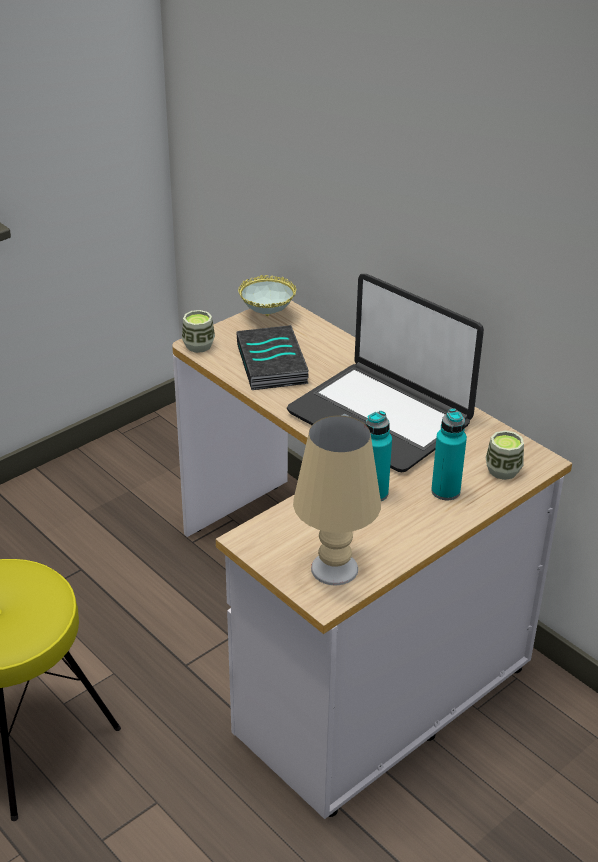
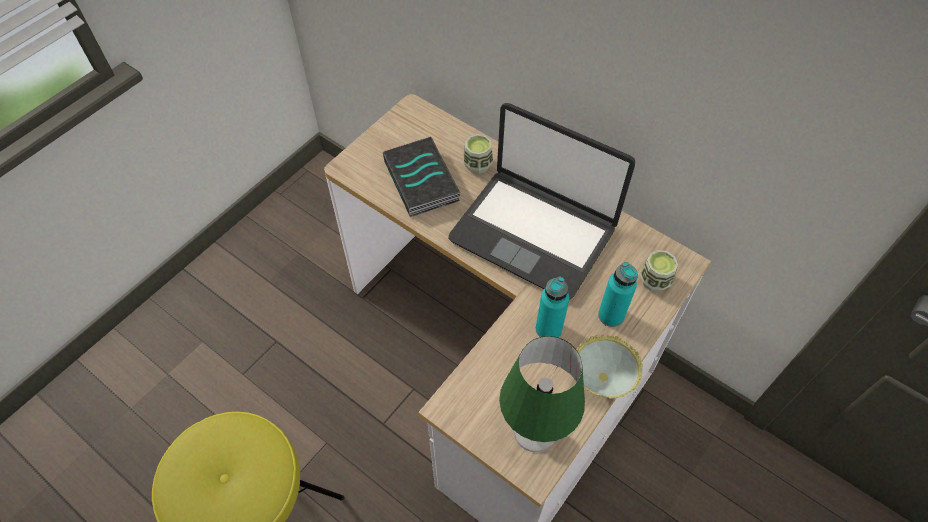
camera: 10 degrees left, 20 degrees up
cup [182,310,215,353] -> cup moved to [463,134,493,174]
bowl [238,275,296,317] -> bowl moved to [576,334,643,399]
beige table lamp [293,416,381,585] -> green table lamp [499,336,585,452]

